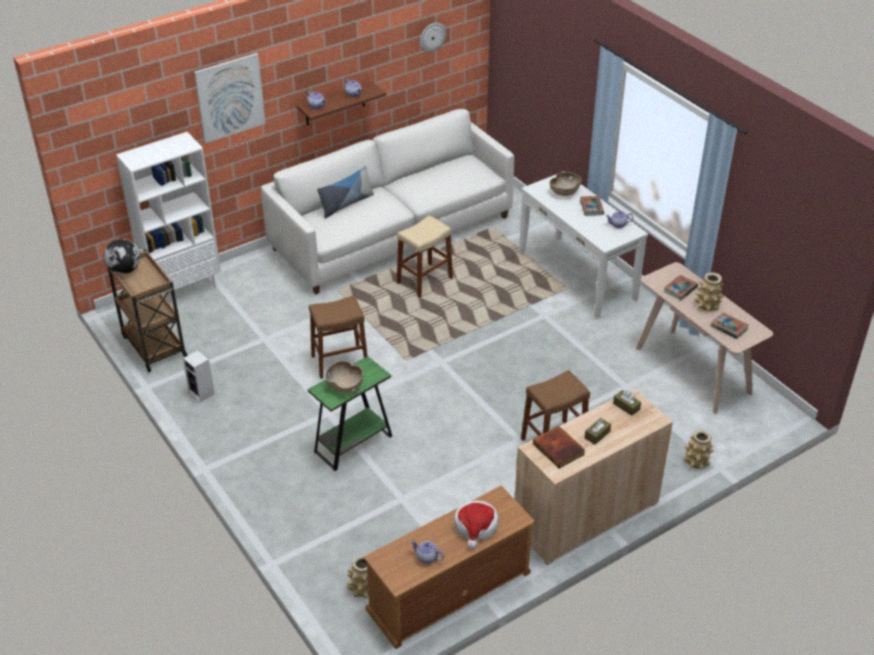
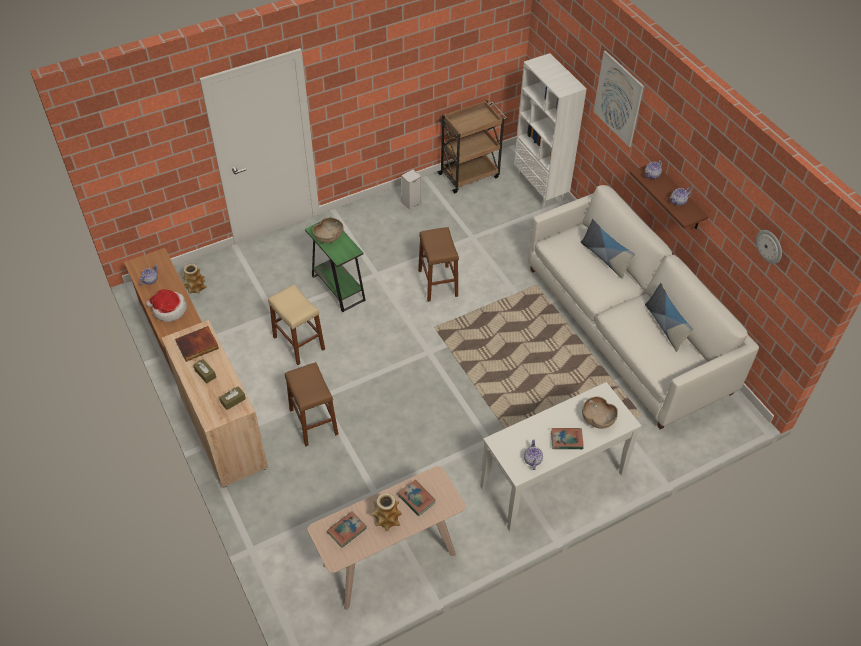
camera: 95 degrees right, 10 degrees up
globe [104,239,140,274] -> none
beige stool [397,215,453,298] -> beige stool moved to [268,284,325,365]
vase [683,430,714,469] -> none
none -> pillow [645,283,693,352]

